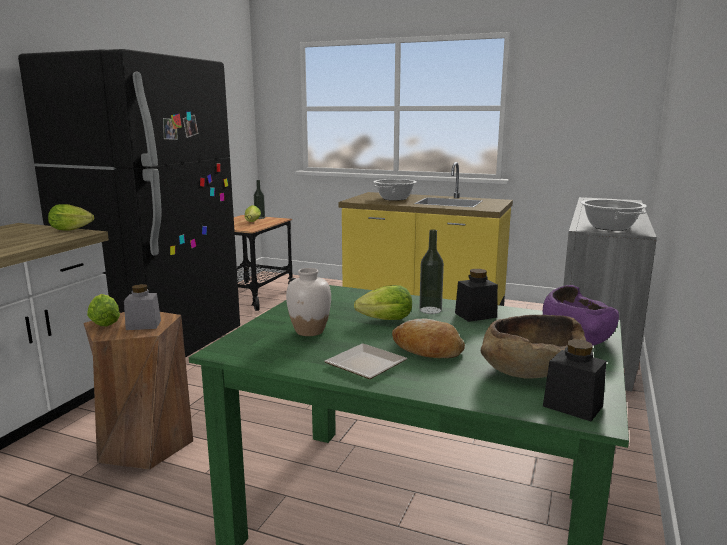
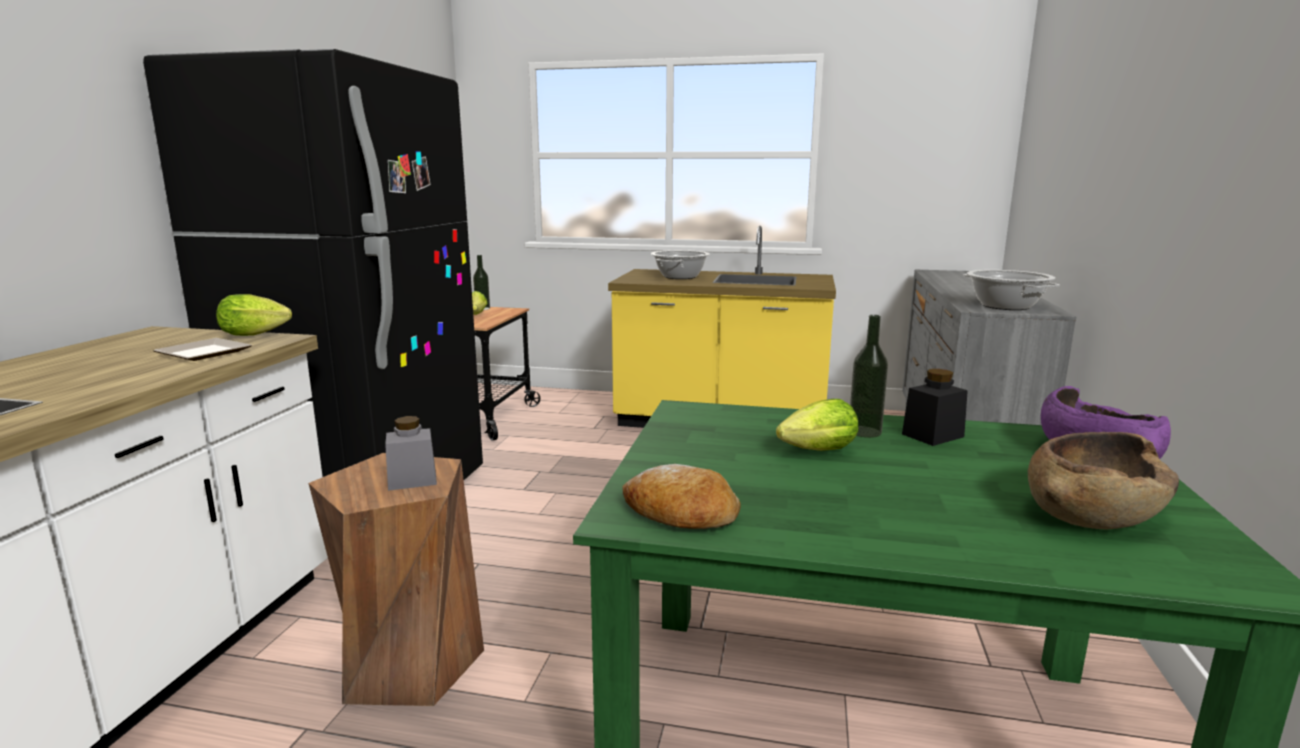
camera: 10 degrees left, 0 degrees up
lettuce [87,294,120,326] -> none
white vase [286,268,331,336] -> none
plate [324,343,407,379] -> plate moved to [153,338,252,361]
bread [392,318,465,358] -> bread moved to [623,464,741,529]
black jar [543,339,606,421] -> none

